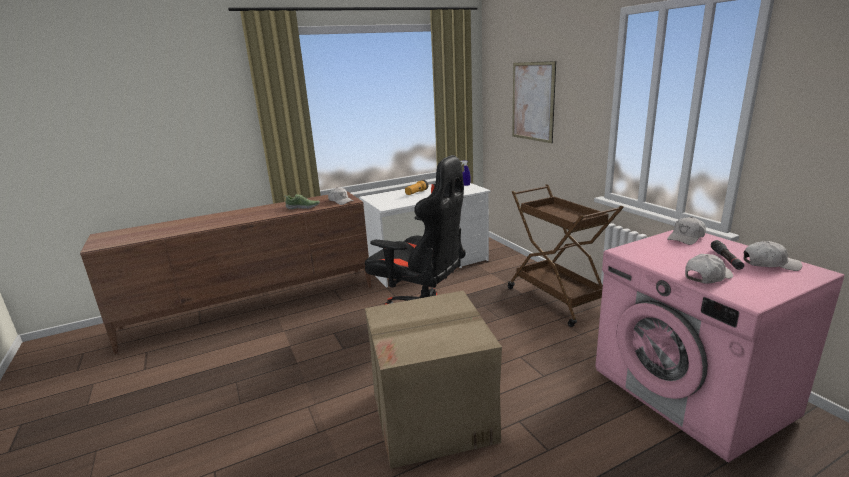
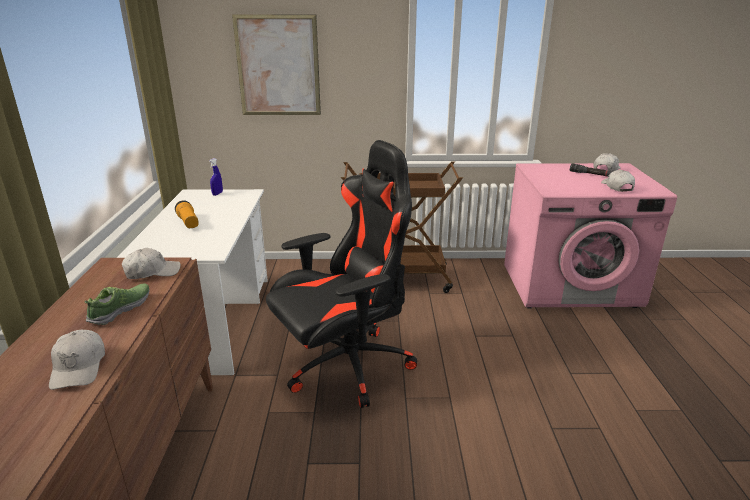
camera: 65 degrees left, 5 degrees up
cardboard box [365,291,502,469] -> none
white cap [667,217,706,245] -> white cap moved to [49,330,105,390]

